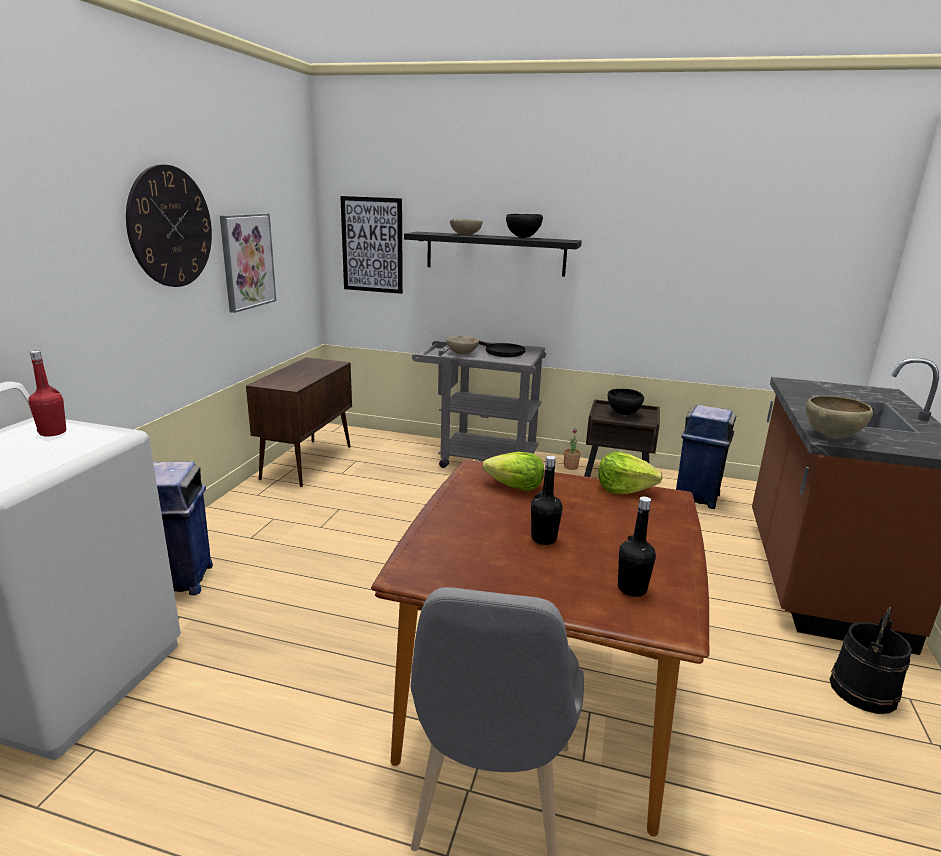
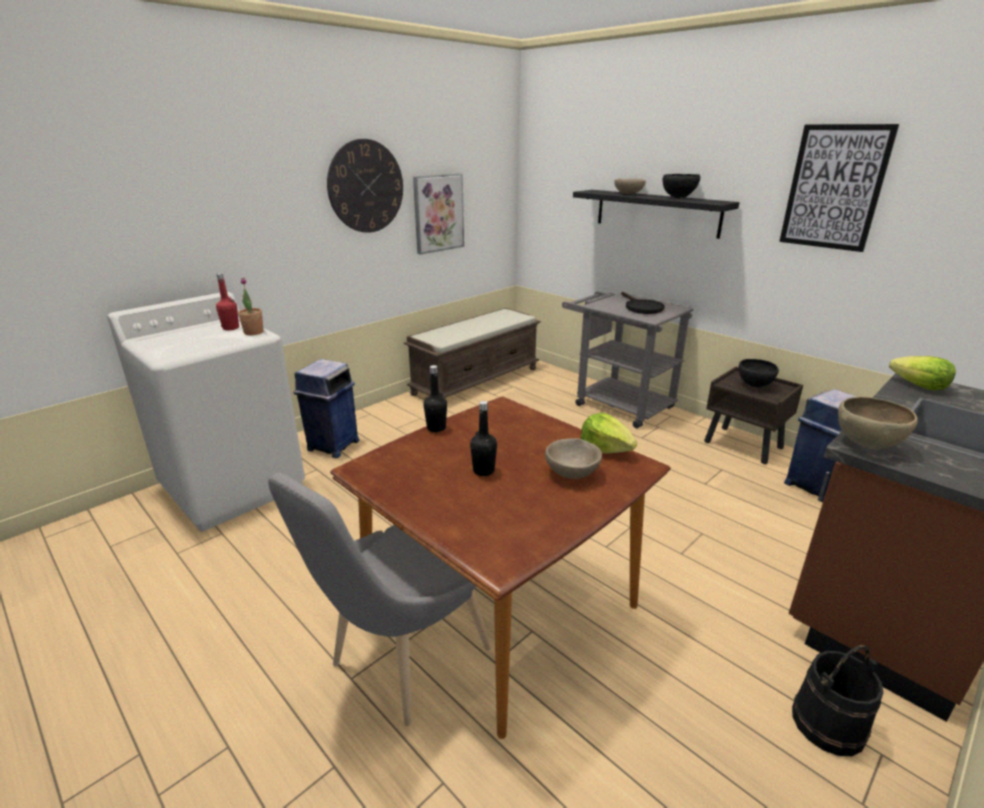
camera: 30 degrees right, 5 degrees up
brown cabinet [246,357,352,487] -> brown bench [404,308,541,398]
picture [340,196,403,294] -> picture moved to [779,124,899,252]
beige bowl [446,335,479,354] -> beige bowl moved to [545,438,602,479]
lettuce [483,452,544,491] -> lettuce moved to [889,356,956,391]
potted plant [564,428,581,470] -> potted plant moved to [238,278,263,335]
black bottle [618,496,656,597] -> black bottle moved to [423,365,447,432]

